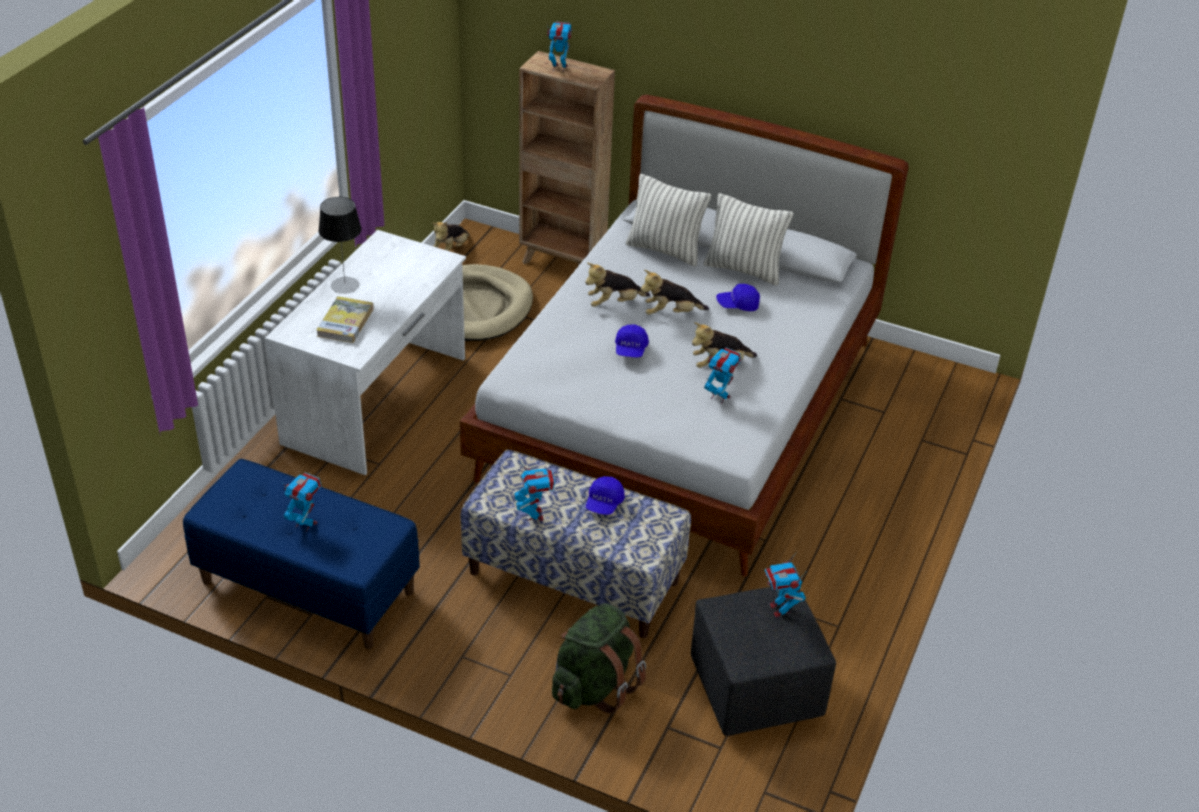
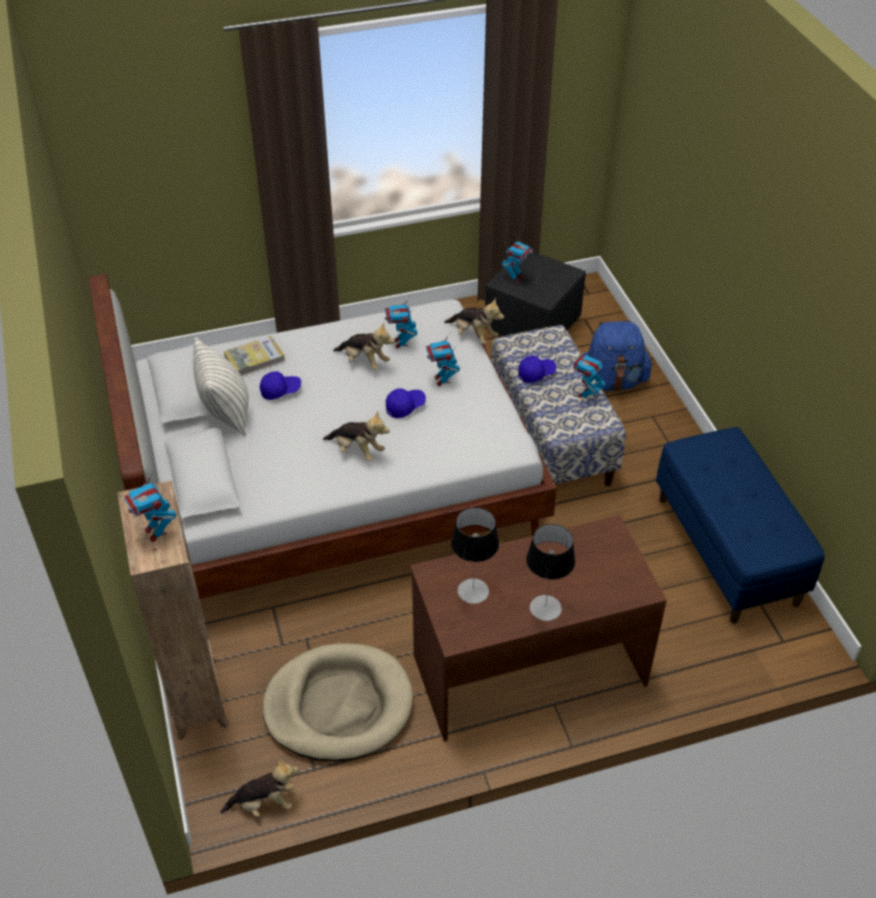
camera: 130 degrees left, 5 degrees up
white desk [265,230,466,475] -> brown desk [410,515,667,742]
toy robot [280,472,322,532] -> toy robot moved to [425,332,460,386]
book [316,296,374,343] -> book moved to [224,336,285,375]
green backpack [552,603,646,714] -> blue backpack [583,320,653,391]
pillow [626,174,711,266] -> none
plush toy [641,270,709,315] -> plush toy moved to [444,297,504,344]
blue cap [716,284,760,311] -> blue cap turned 60 degrees counterclockwise [260,371,301,400]
none -> table lamp [451,507,499,604]

